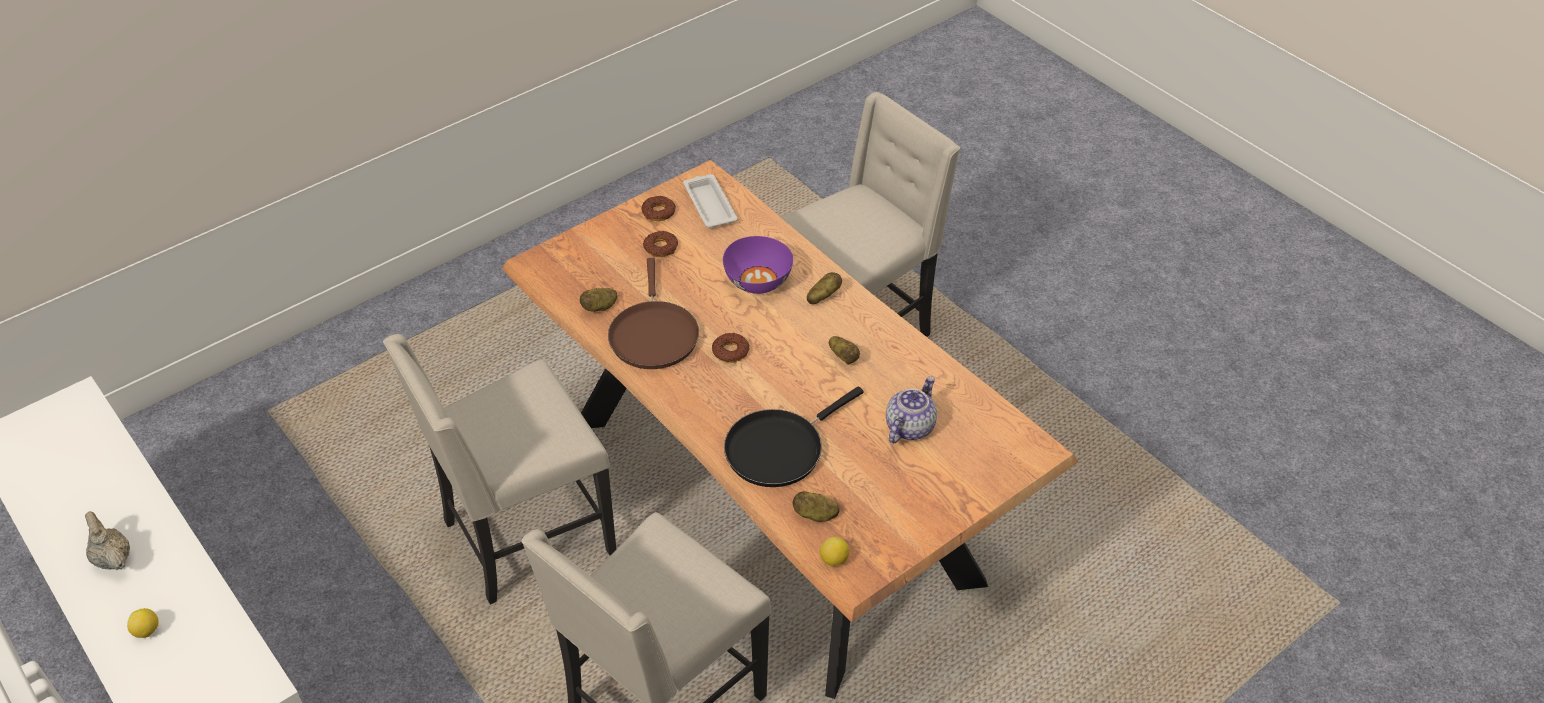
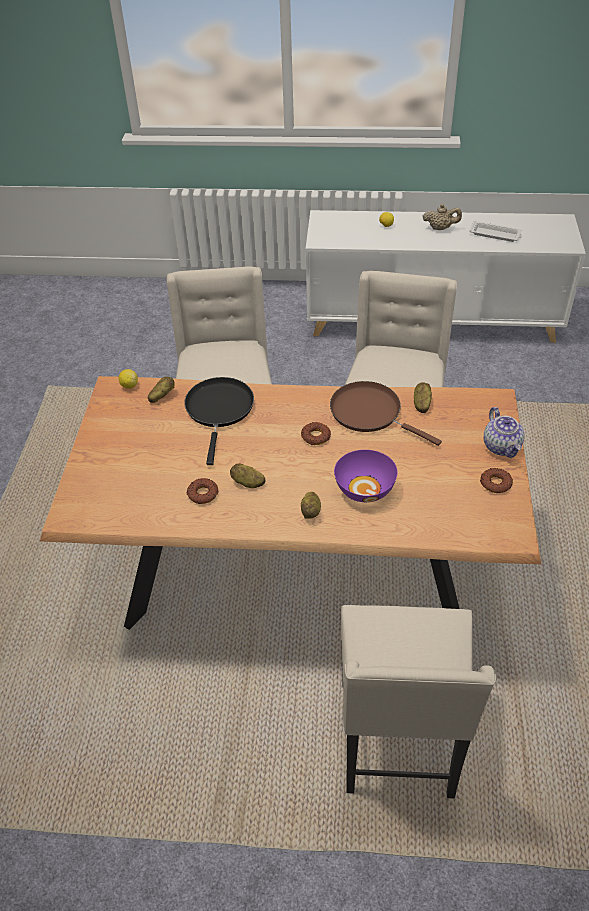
camera: 135 degrees right, 0 degrees up
donut [643,231,678,257] -> donut moved to [186,478,218,504]
white tray [683,174,738,228] -> white tray moved to [469,220,522,242]
teapot [886,376,937,443] -> teapot moved to [484,407,524,458]

